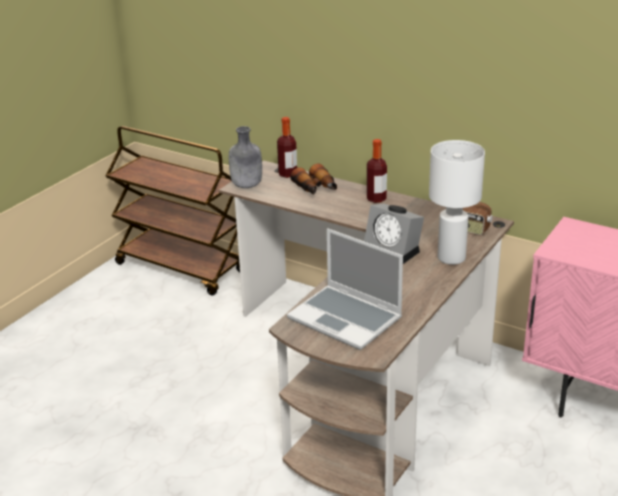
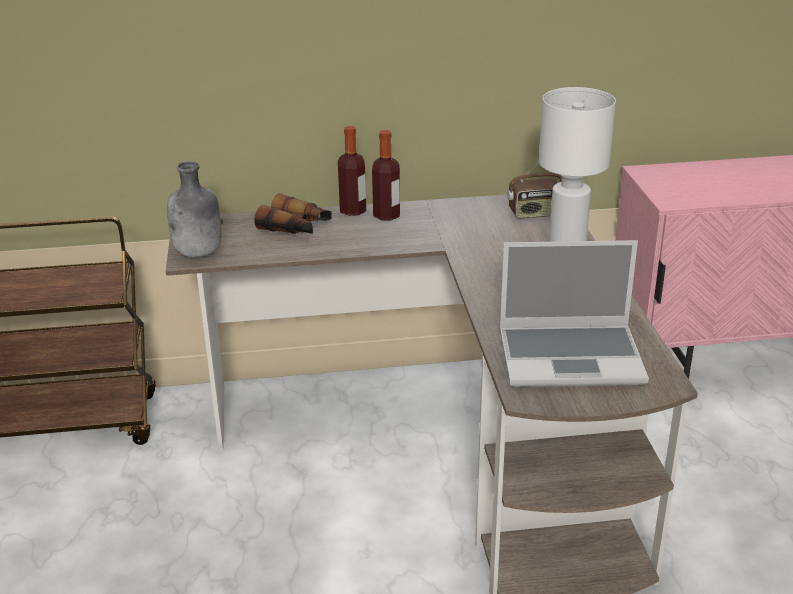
camera: 40 degrees left, 0 degrees up
bottle [277,117,297,178] -> bottle moved to [338,126,366,216]
alarm clock [364,204,424,264] -> none

